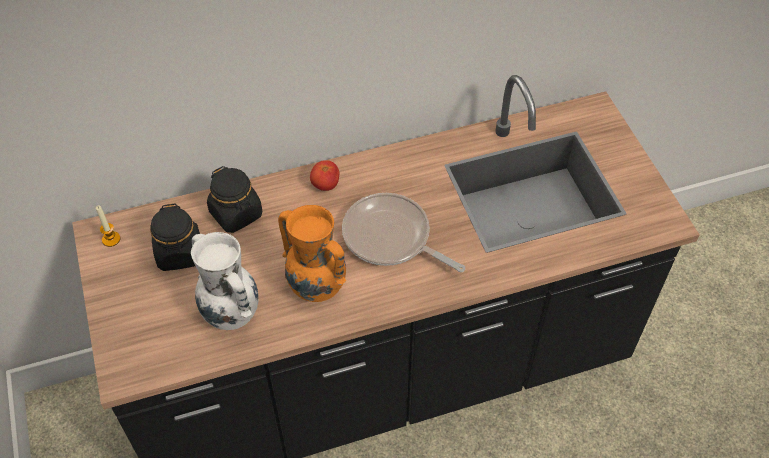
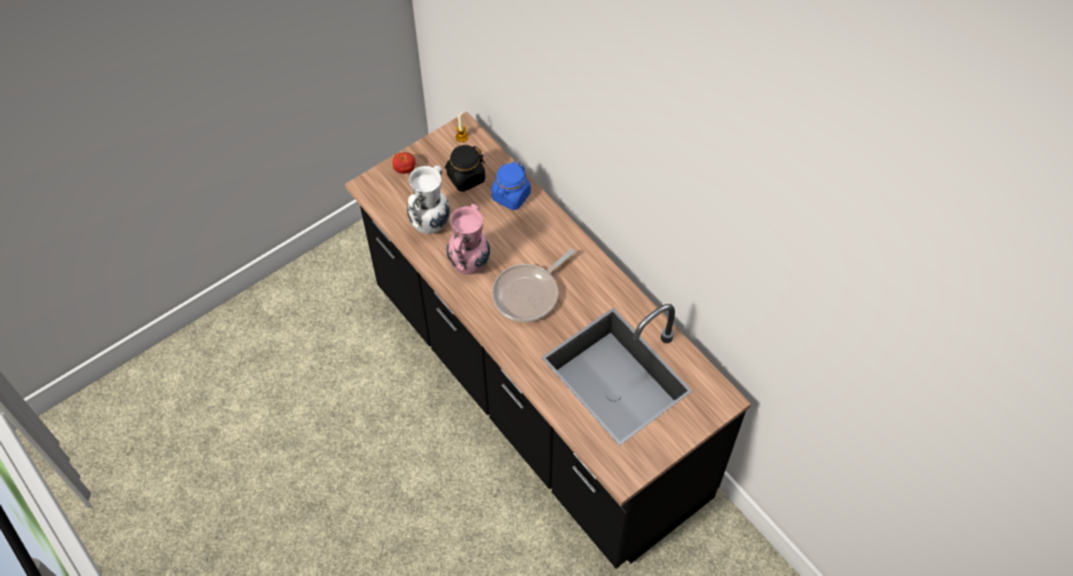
camera: 70 degrees right, 5 degrees up
black jar [207,166,262,233] -> blue jar [491,161,531,210]
orange vase [278,205,346,302] -> pink vase [447,204,490,275]
tomato [310,160,339,191] -> tomato moved to [392,152,415,174]
frying pan [342,193,465,272] -> frying pan turned 150 degrees counterclockwise [492,249,575,322]

